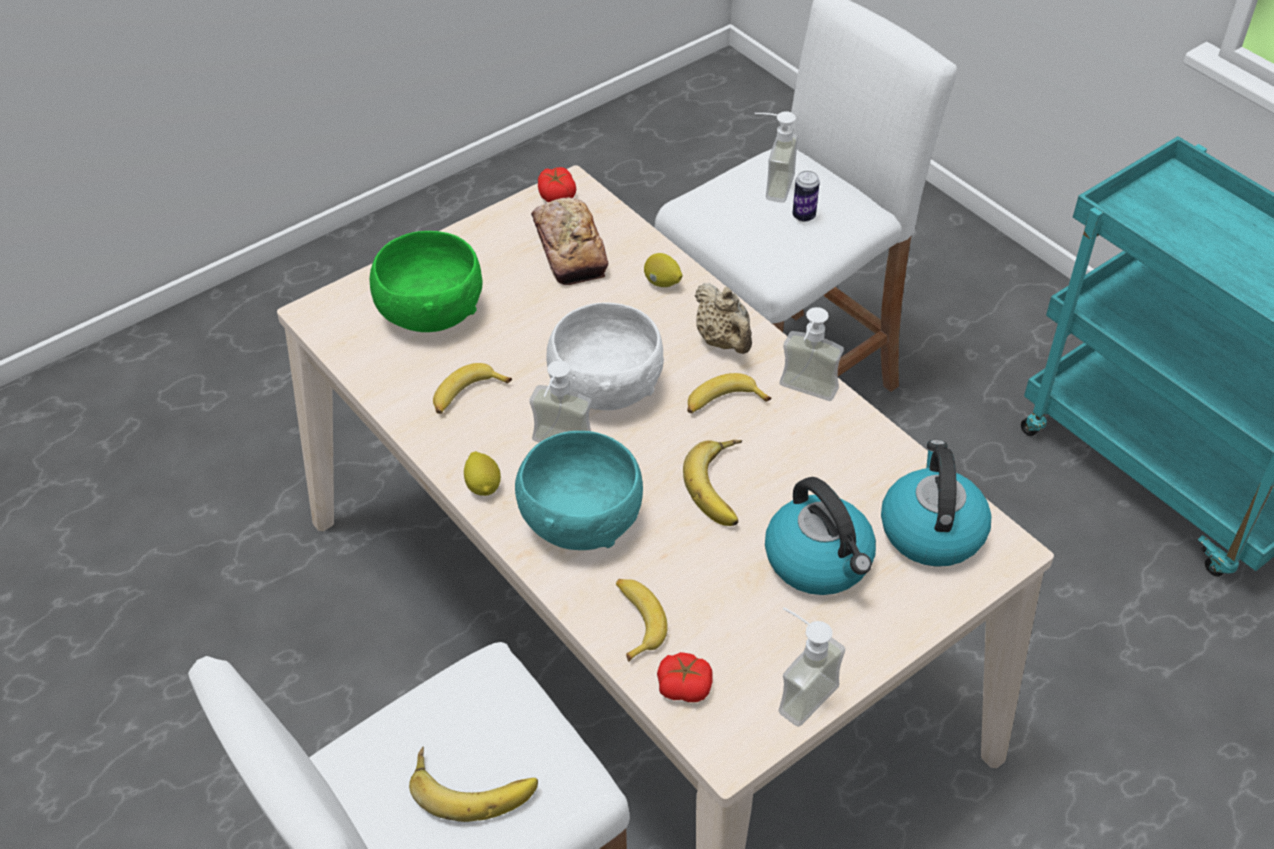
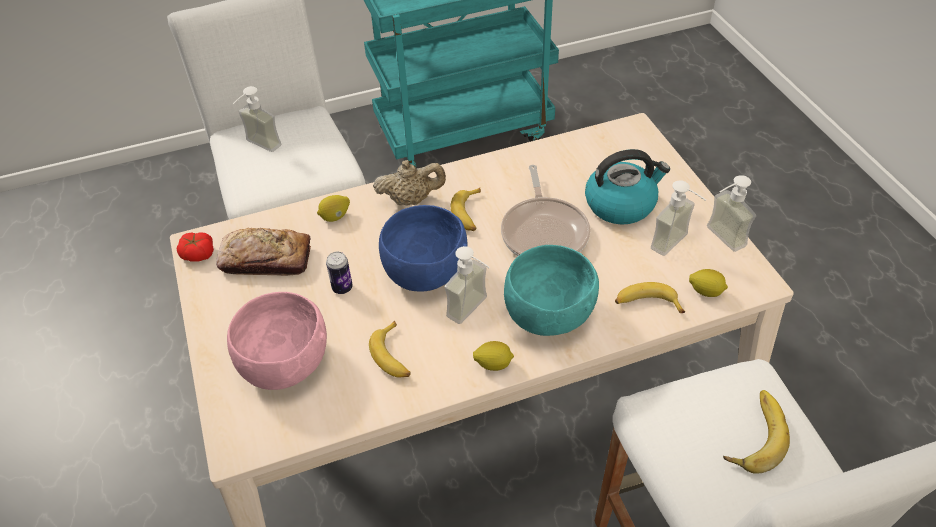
camera: 70 degrees left, 0 degrees up
green bowl [369,231,483,332] -> pink bowl [227,292,327,390]
white bowl [547,302,664,410] -> blue bowl [379,205,468,292]
tomato [657,652,713,702] -> lemon [689,269,728,297]
banana [683,440,742,526] -> frying pan [501,165,590,256]
soap dispenser [780,307,844,401] -> soap dispenser moved to [651,180,706,256]
can [792,171,820,222] -> can moved to [326,252,353,294]
kettle [881,440,991,567] -> none

